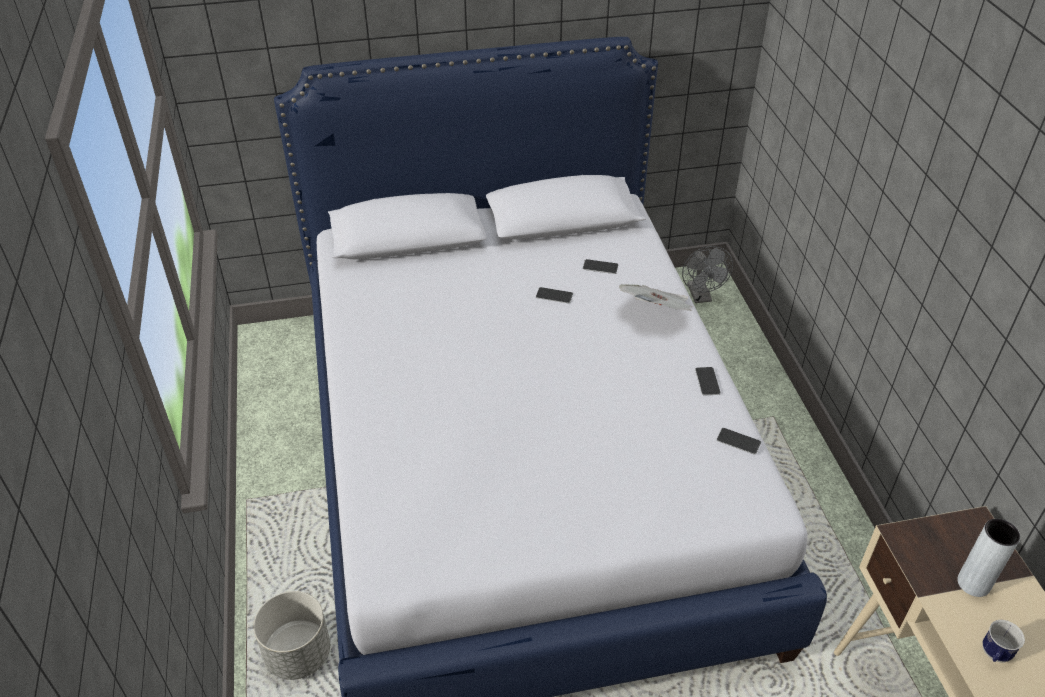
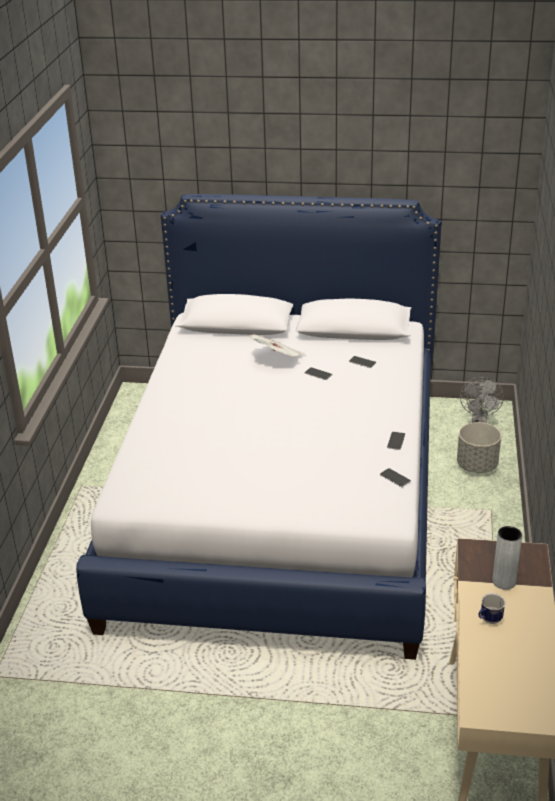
camera: 20 degrees right, 10 degrees down
grey planter [254,591,330,680] -> grey planter moved to [457,422,501,473]
newspaper [619,284,692,311] -> newspaper moved to [249,335,305,357]

